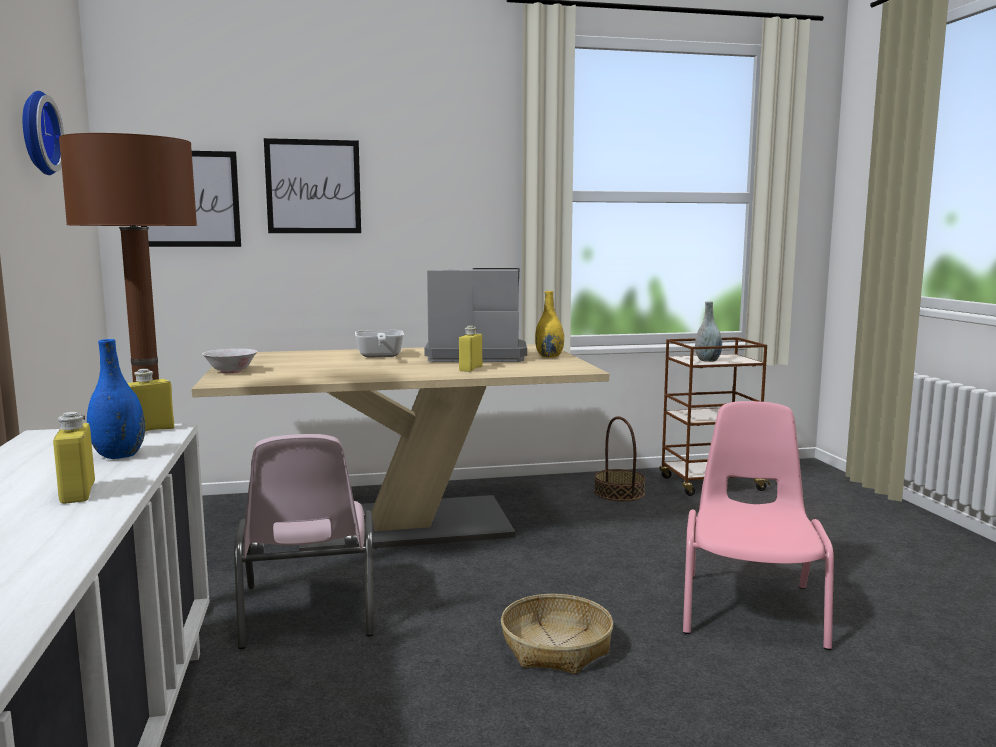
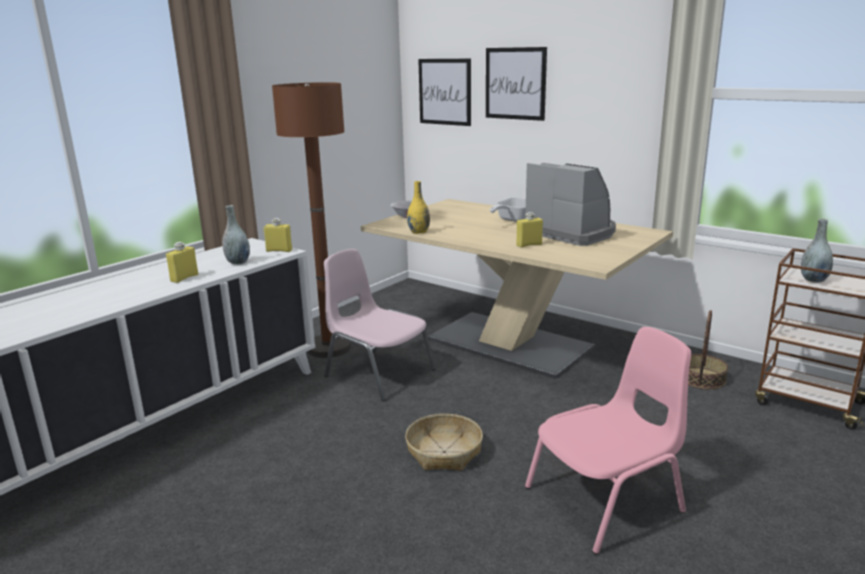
camera: 50 degrees right, 10 degrees up
wall clock [23,91,64,175] -> none
blue vase [87,339,145,459] -> grey vase [222,205,250,264]
pink chair [234,434,374,649] -> pink chair turned 90 degrees clockwise [324,249,436,401]
yellow vase [535,291,564,358] -> yellow vase moved to [407,181,430,234]

